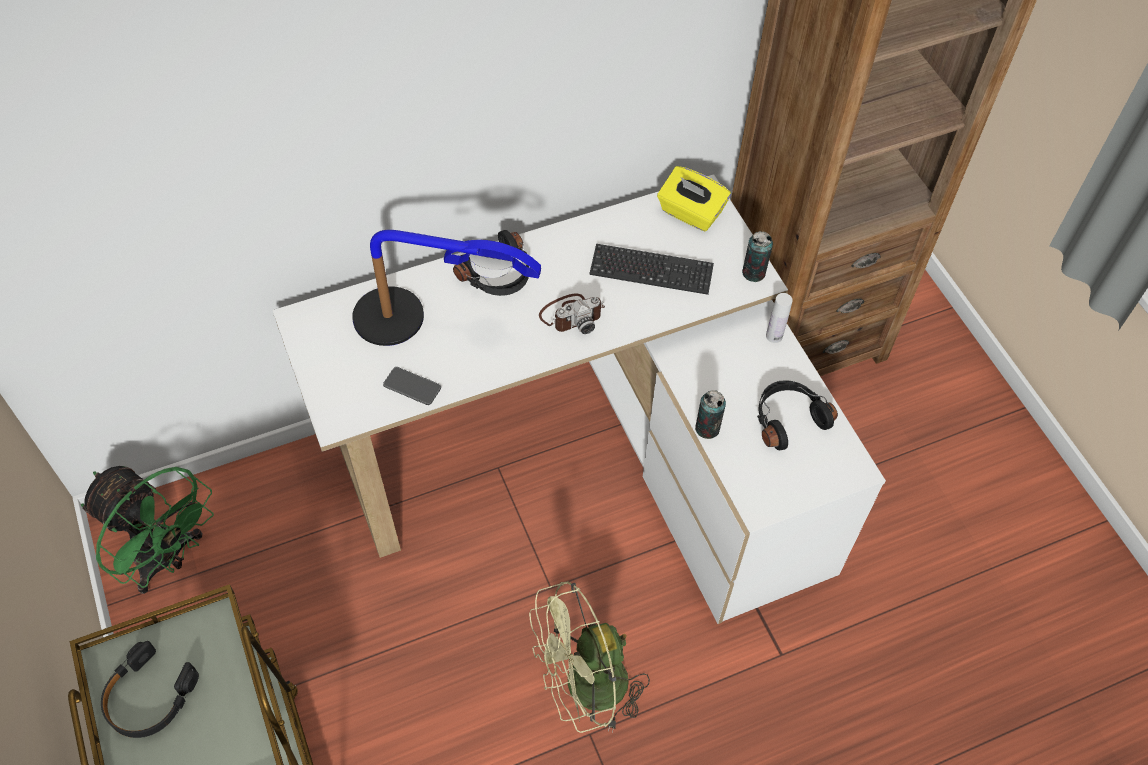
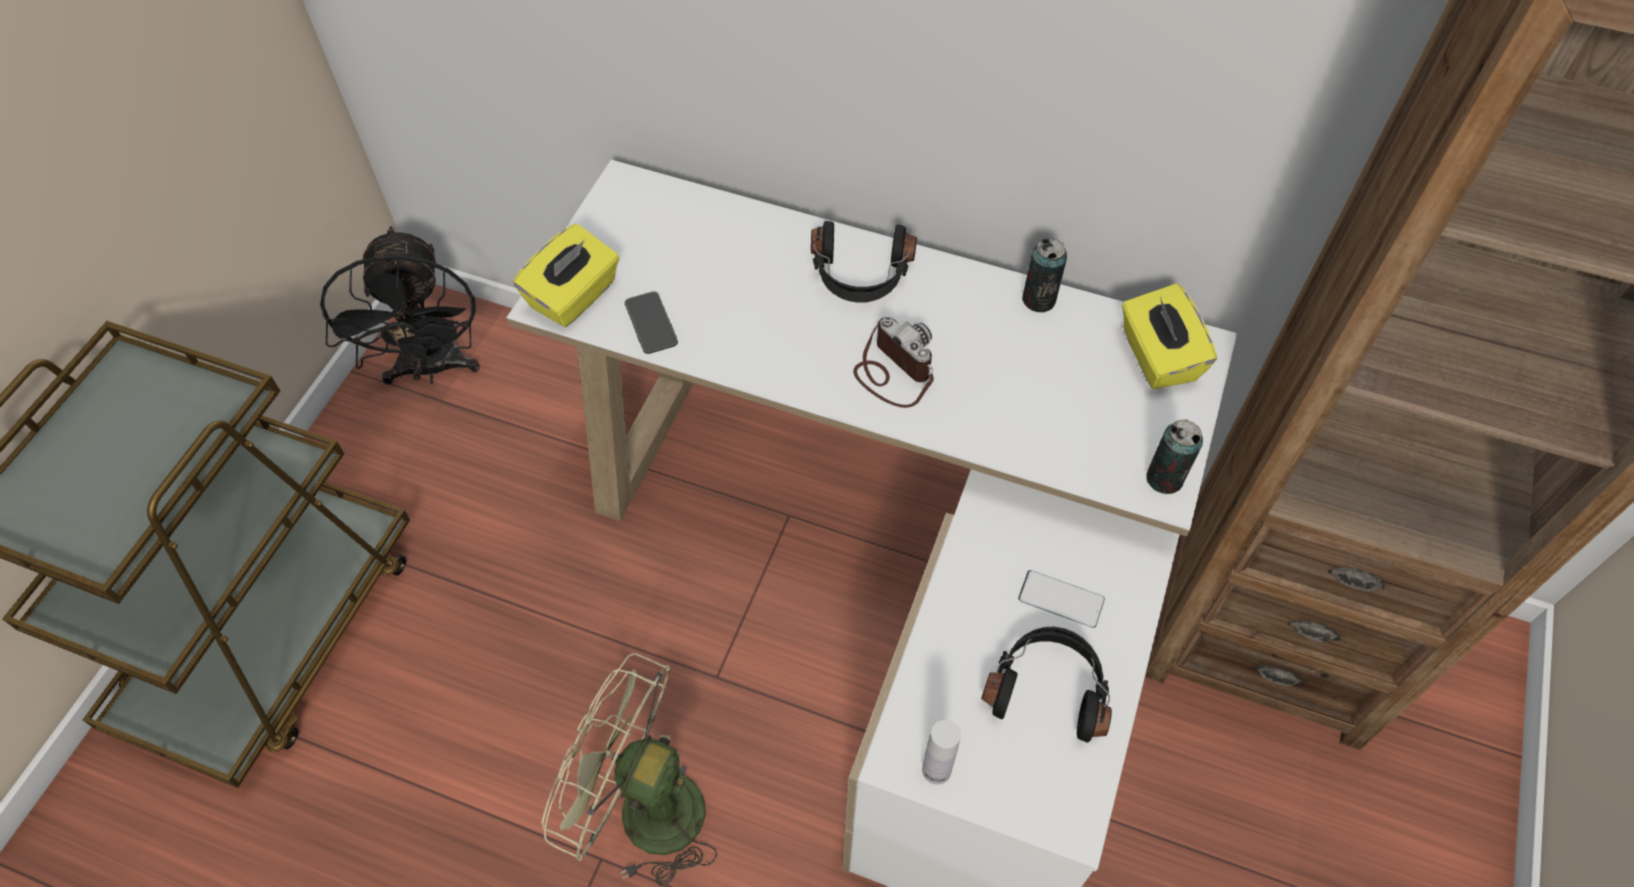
camera: 45 degrees right, 0 degrees up
green fan [81,466,214,594] -> black fan [320,226,480,385]
black headphones [101,641,199,738] -> none
table lamp [352,230,541,346] -> none
camera [539,294,605,334] -> camera turned 150 degrees counterclockwise [853,317,934,408]
keyboard [589,244,714,295] -> none
can [695,390,726,439] -> can moved to [1022,238,1067,312]
white bottle [766,293,793,343] -> white bottle moved to [922,720,961,785]
none -> yellow tissue box [513,224,619,327]
none -> phone [1018,570,1105,628]

